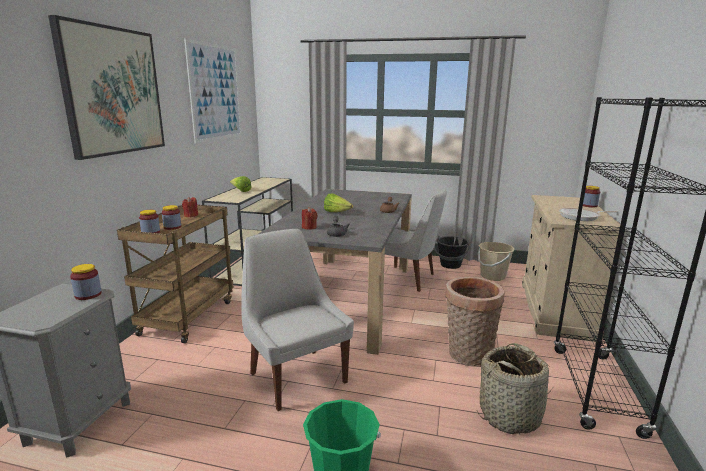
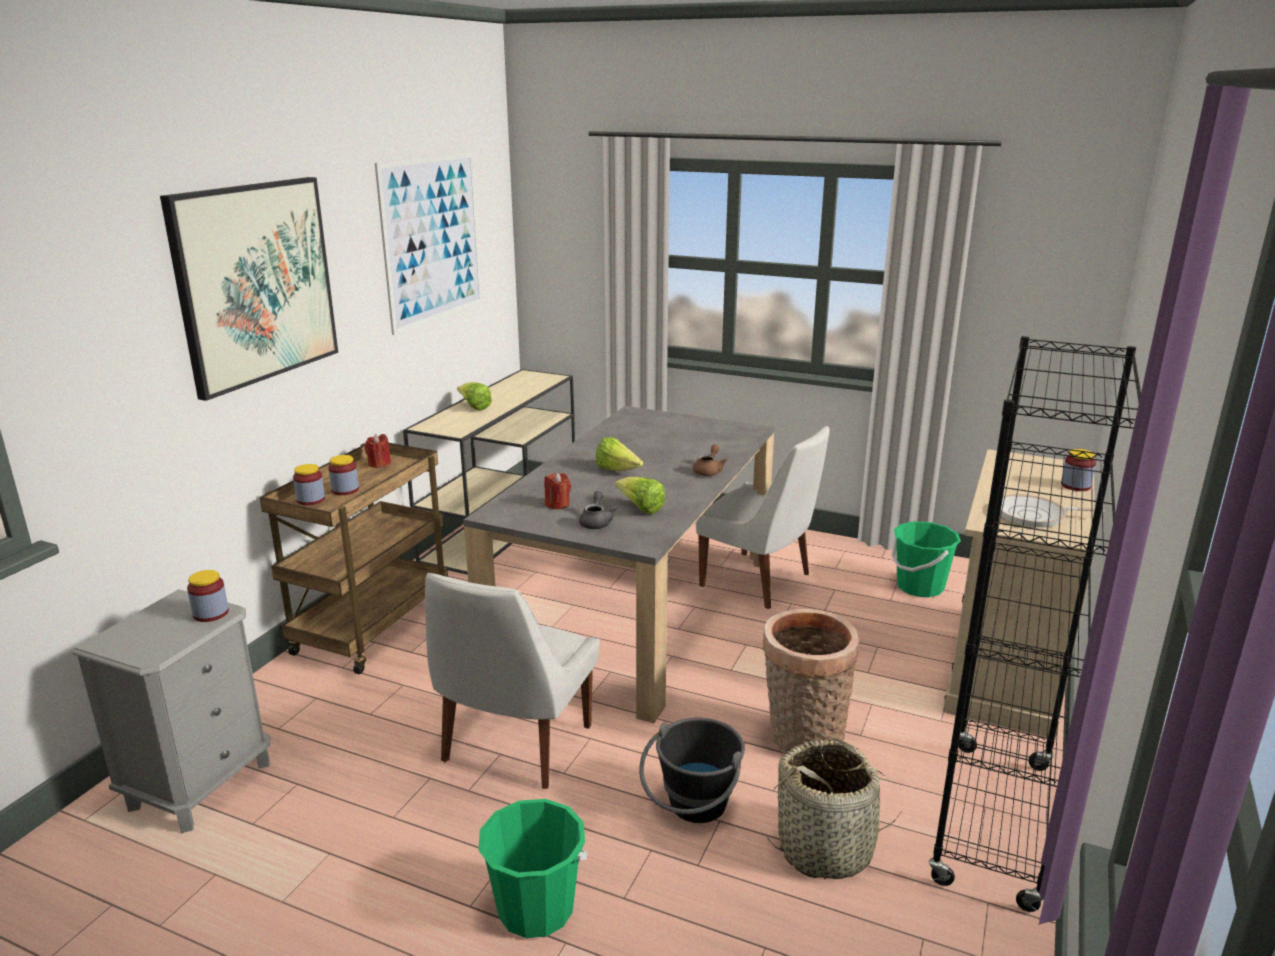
camera: 10 degrees right, 5 degrees up
white chair [241,229,354,411] -> white chair turned 135 degrees counterclockwise [425,573,599,789]
black bucket [434,236,470,269] -> black bucket moved to [639,717,745,823]
beige bucket [478,242,515,281] -> green bucket [891,521,961,597]
none -> lettuce [615,477,665,514]

